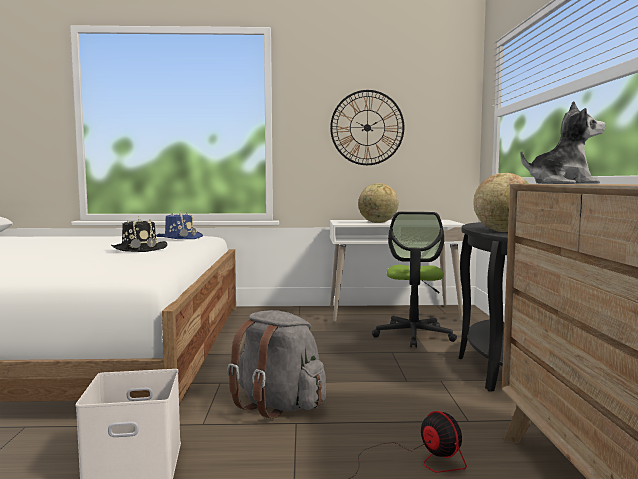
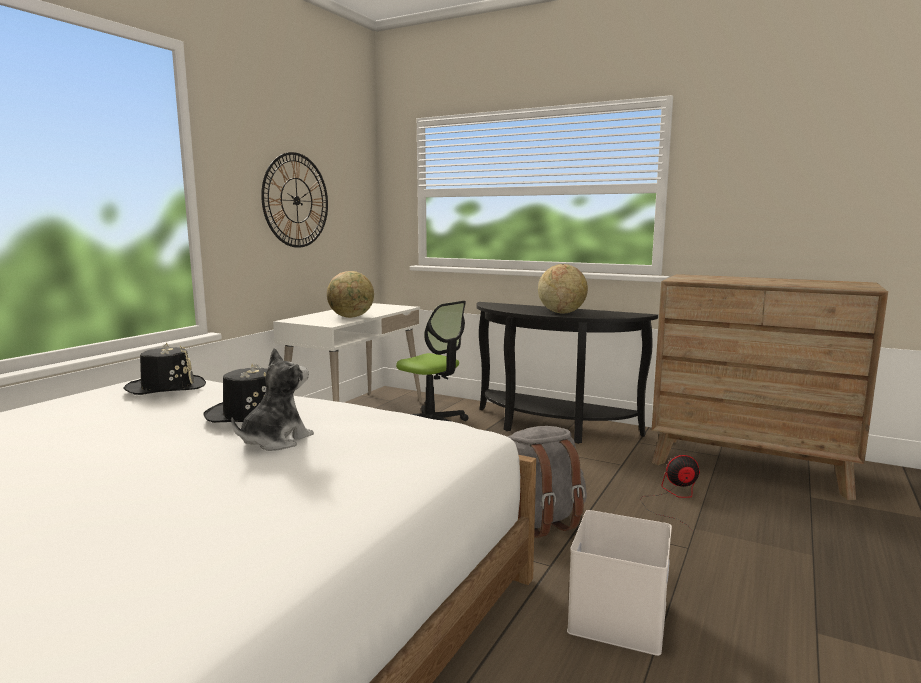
camera: 60 degrees left, 5 degrees up
blue hat [156,211,203,239] -> black hat [123,342,206,395]
plush toy [520,101,605,184] -> plush toy moved to [231,348,314,451]

